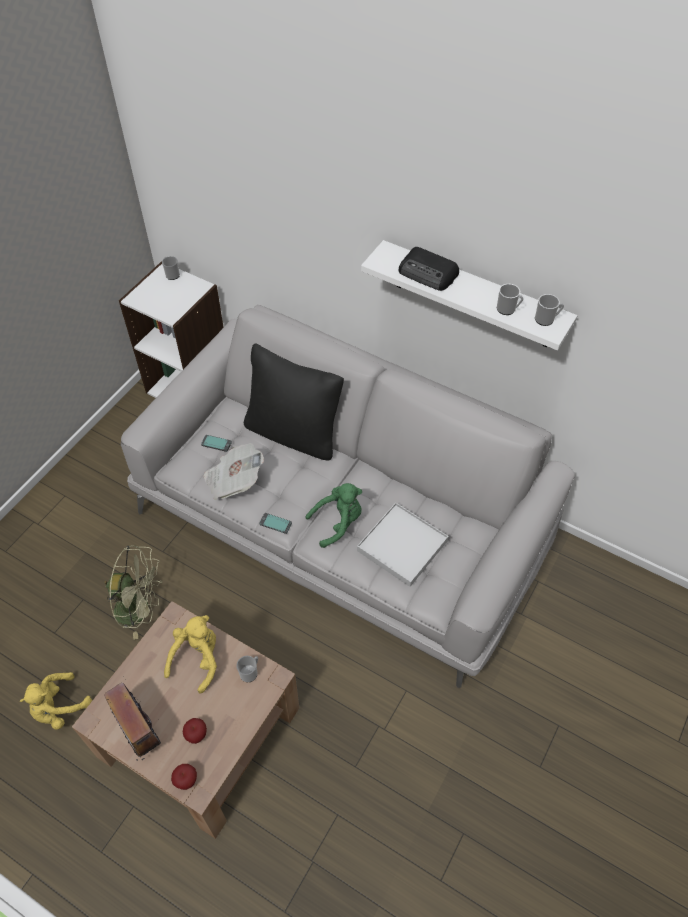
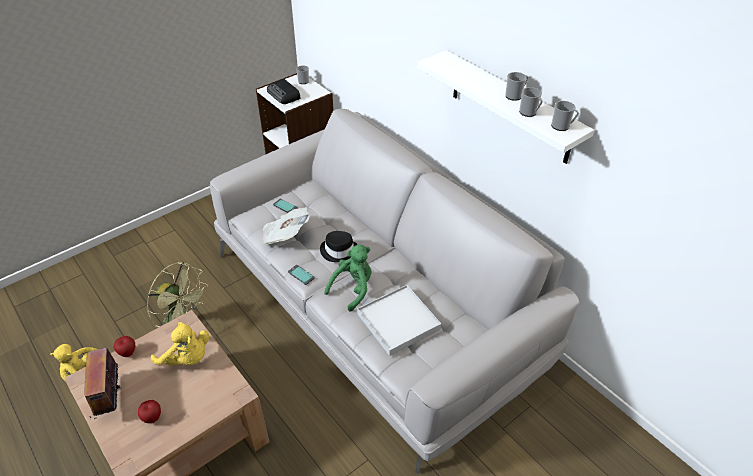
camera: 20 degrees right, 10 degrees down
yellow plush toy [164,615,217,694] -> yellow plush toy turned 75 degrees clockwise [151,322,209,366]
apple [171,764,197,790] -> apple moved to [114,336,135,357]
mug [236,656,258,682] -> mug moved to [505,72,528,101]
black pillow [244,343,344,461] -> none
green plush toy [305,483,362,548] -> green plush toy turned 45 degrees counterclockwise [324,245,372,312]
radio [398,247,459,291] -> radio moved to [267,79,301,104]
none -> black hat [320,231,358,262]

